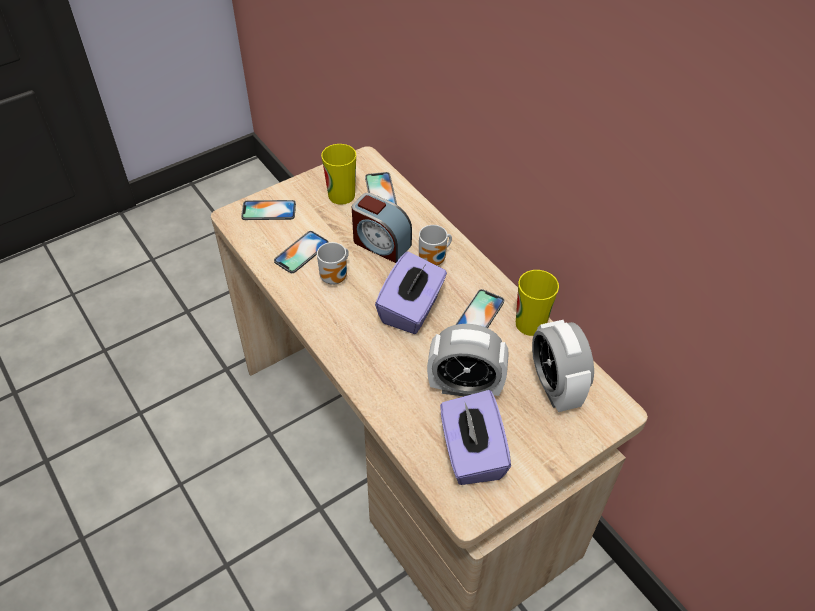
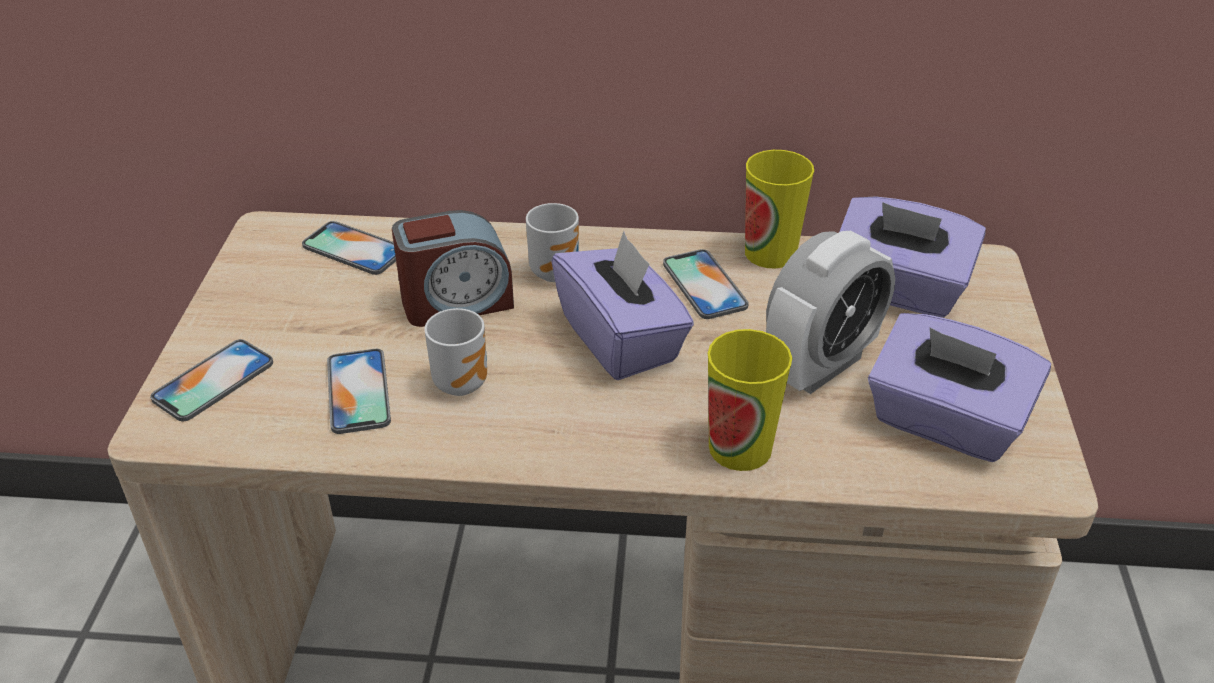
camera: 50 degrees left, 10 degrees down
cup [321,144,356,205] -> cup moved to [708,329,792,471]
alarm clock [532,320,594,412] -> purple tissue box [839,196,986,317]

